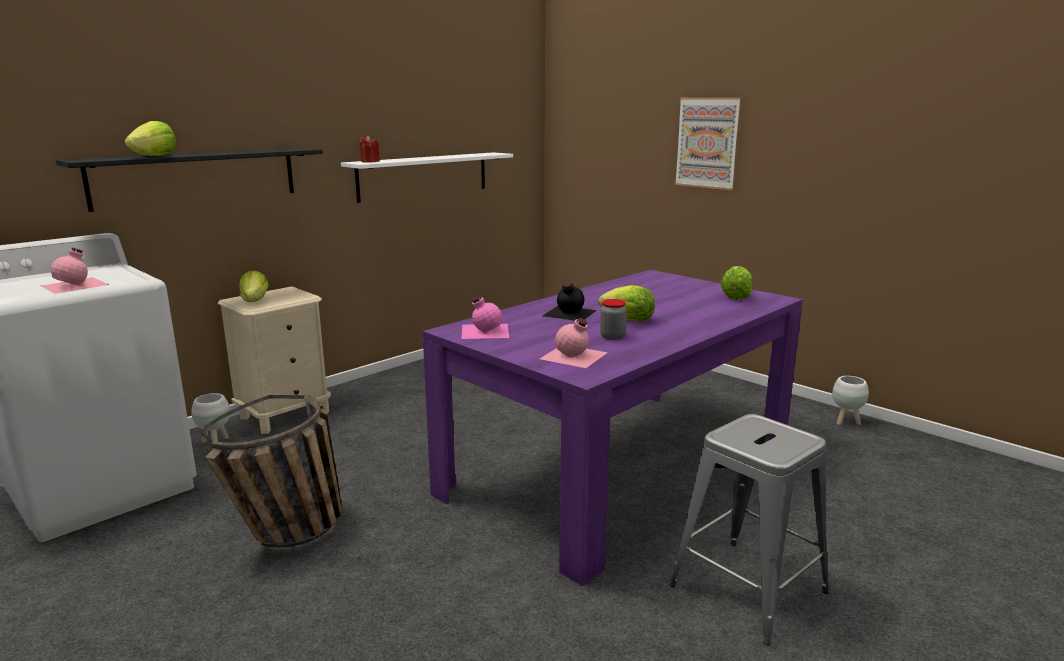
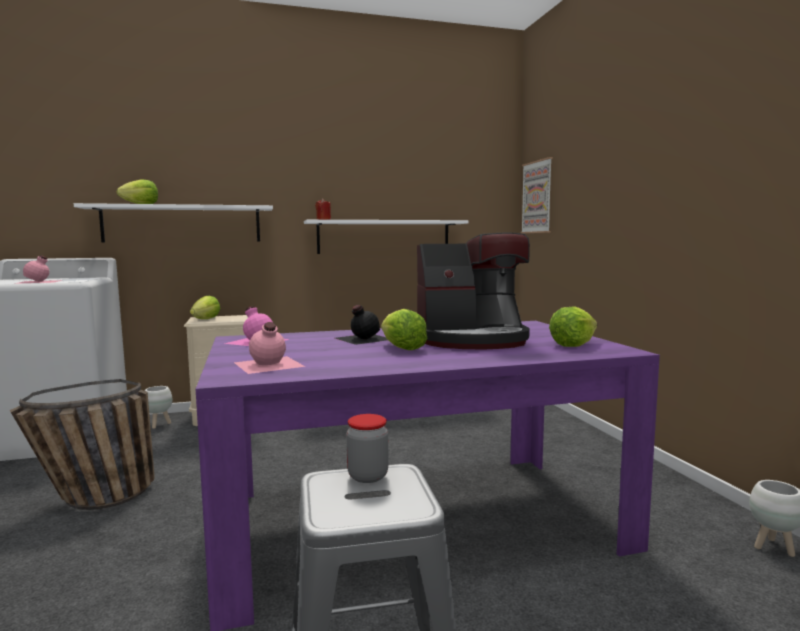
camera: 30 degrees right, 10 degrees down
black shelf [56,148,323,212] -> white shelf [74,203,273,243]
jar [600,299,627,340] -> jar moved to [347,414,389,483]
picture [675,97,741,190] -> picture moved to [520,157,553,233]
none -> coffee machine [417,233,530,349]

